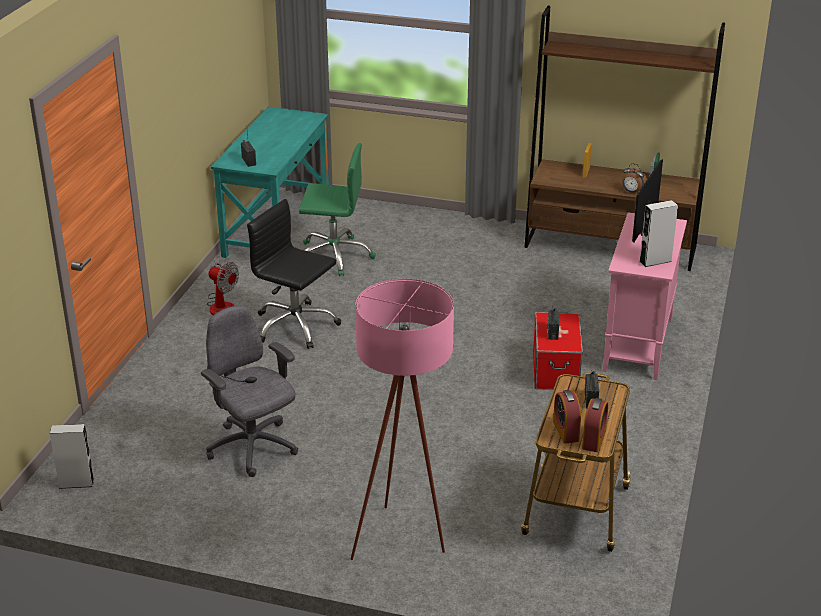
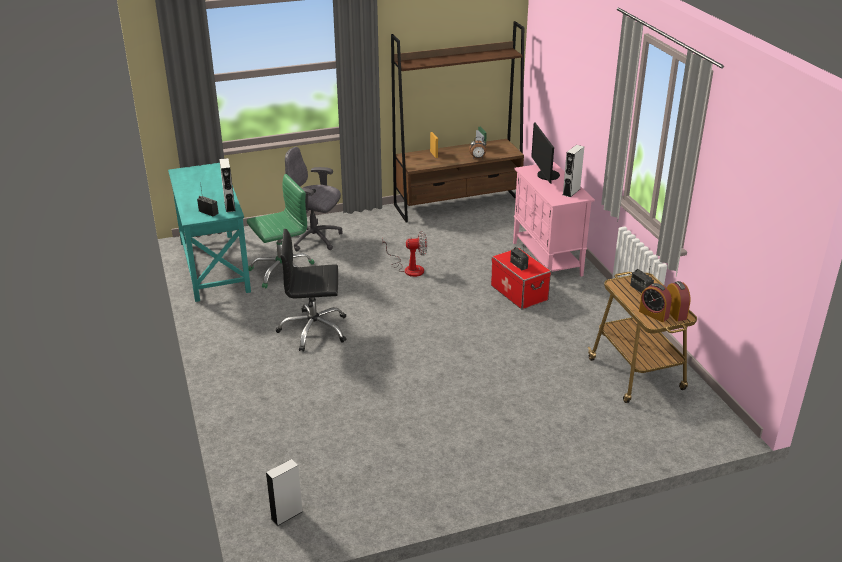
camera: 35 degrees left, 0 degrees up
grey office chair [201,306,298,477] -> grey office chair moved to [285,147,343,251]
fan [207,257,239,315] -> fan moved to [382,231,427,277]
pink floor lamp [351,279,454,560] -> none
none -> grey speaker [219,158,236,212]

